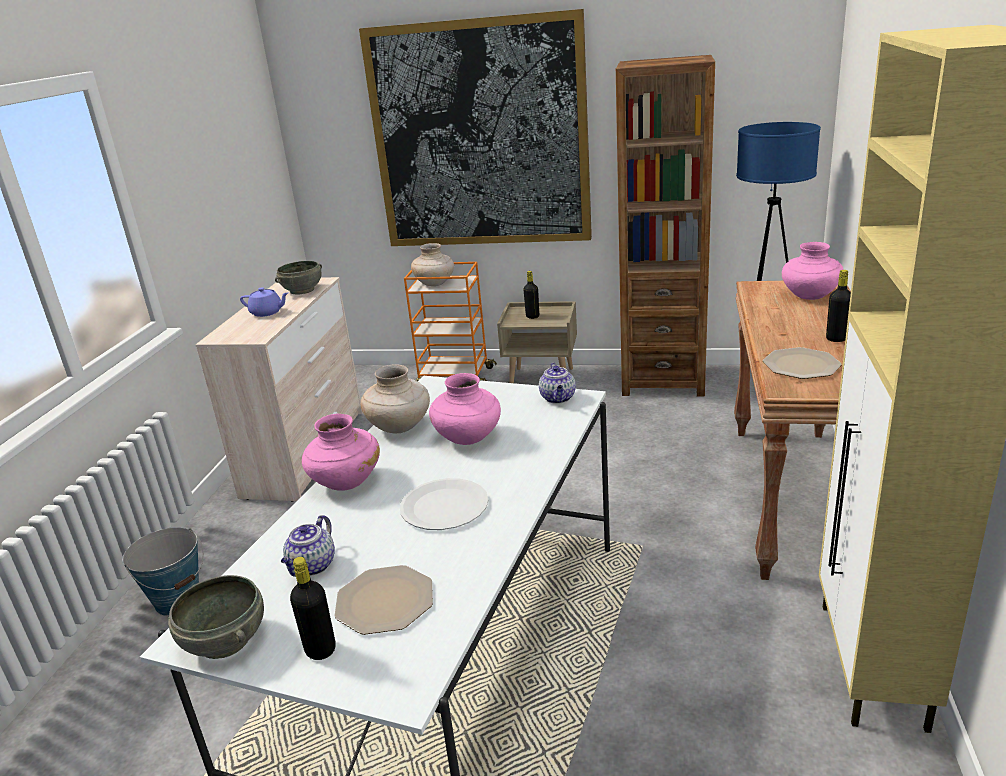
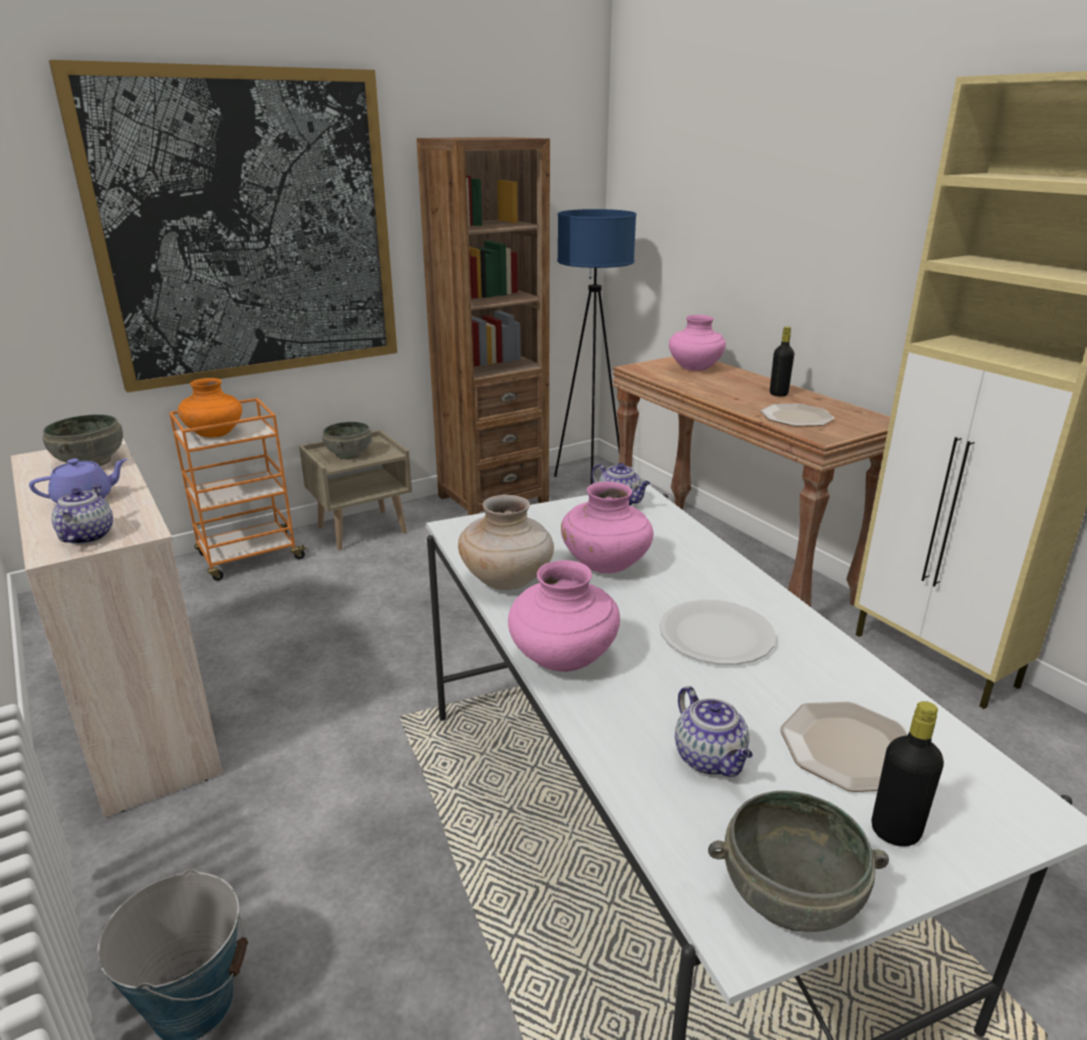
camera: 45 degrees left, 0 degrees up
beige vase [411,243,454,286] -> orange vase [177,378,242,438]
black bottle [523,271,539,319] -> grey bowl [322,422,372,459]
none -> teapot [51,484,113,544]

